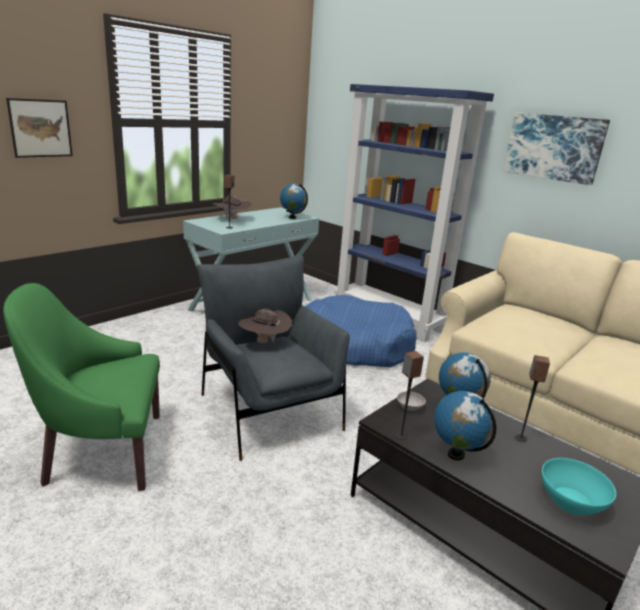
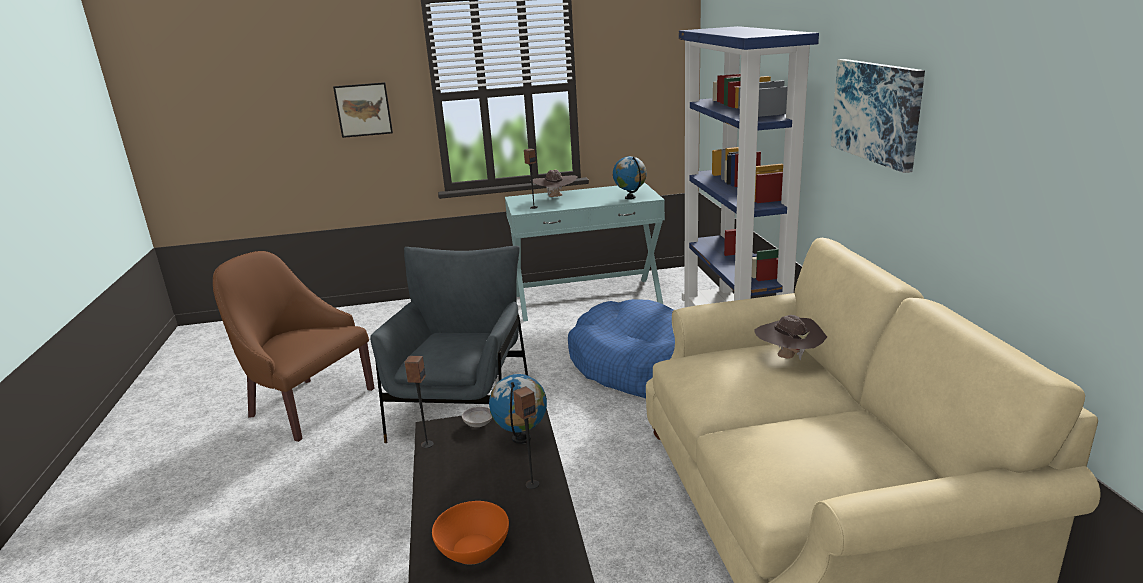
camera: 40 degrees right, 0 degrees up
green armchair [3,283,160,491] -> brown armchair [213,251,375,442]
brown hat [238,309,292,343] -> brown hat moved to [755,315,827,361]
globe [434,391,496,461] -> none
turquoise bowl [542,458,616,515] -> orange bowl [432,501,509,565]

